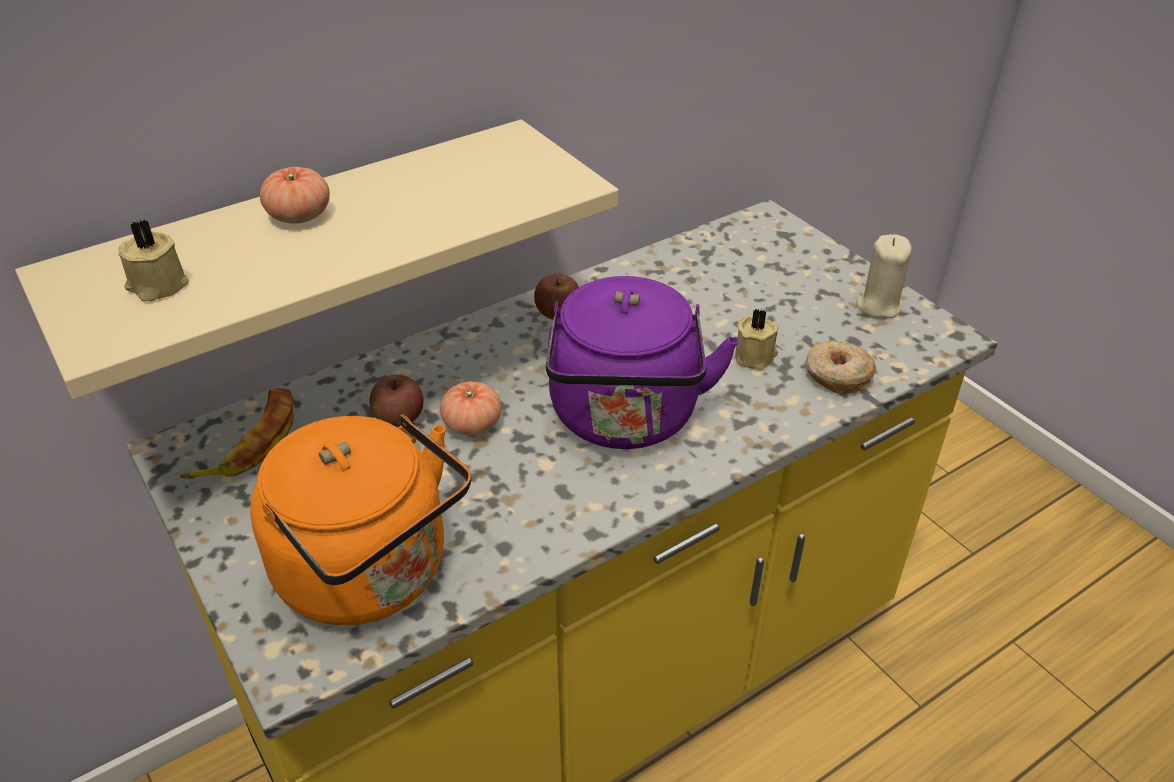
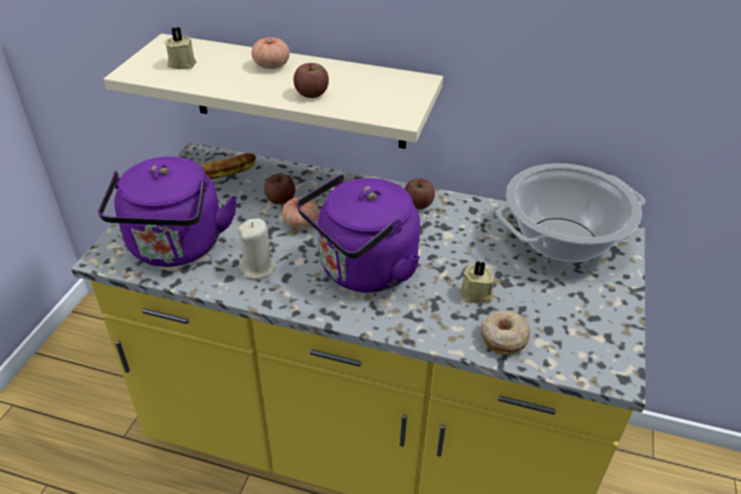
camera: 50 degrees right, 0 degrees up
orange kettle [250,415,471,625] -> purple kettle [98,156,237,267]
beige candle [856,234,912,318] -> beige candle moved to [238,218,277,279]
none -> apple [294,63,329,98]
none -> cooking pot [496,163,645,263]

